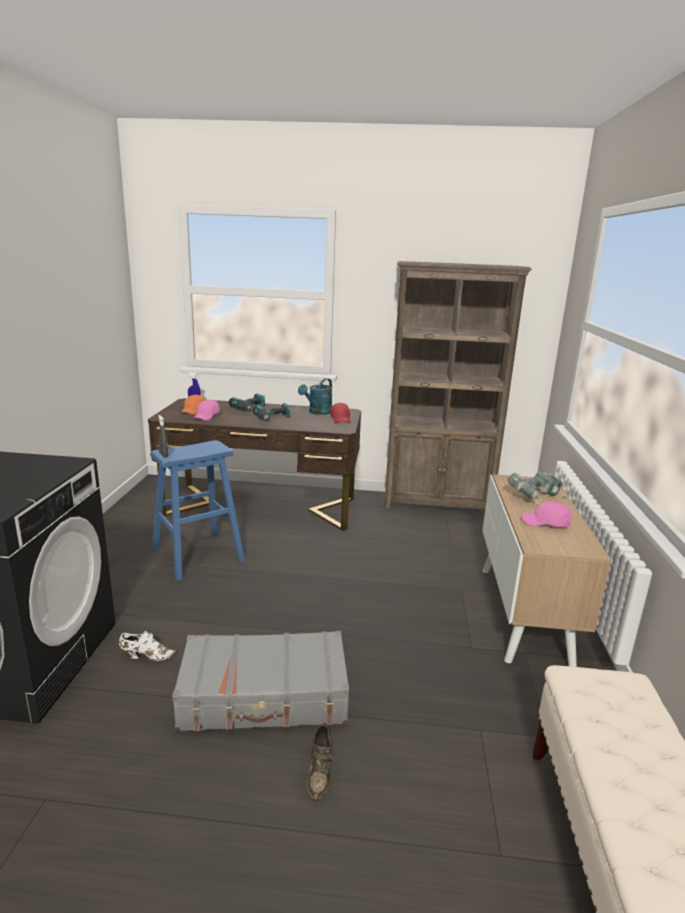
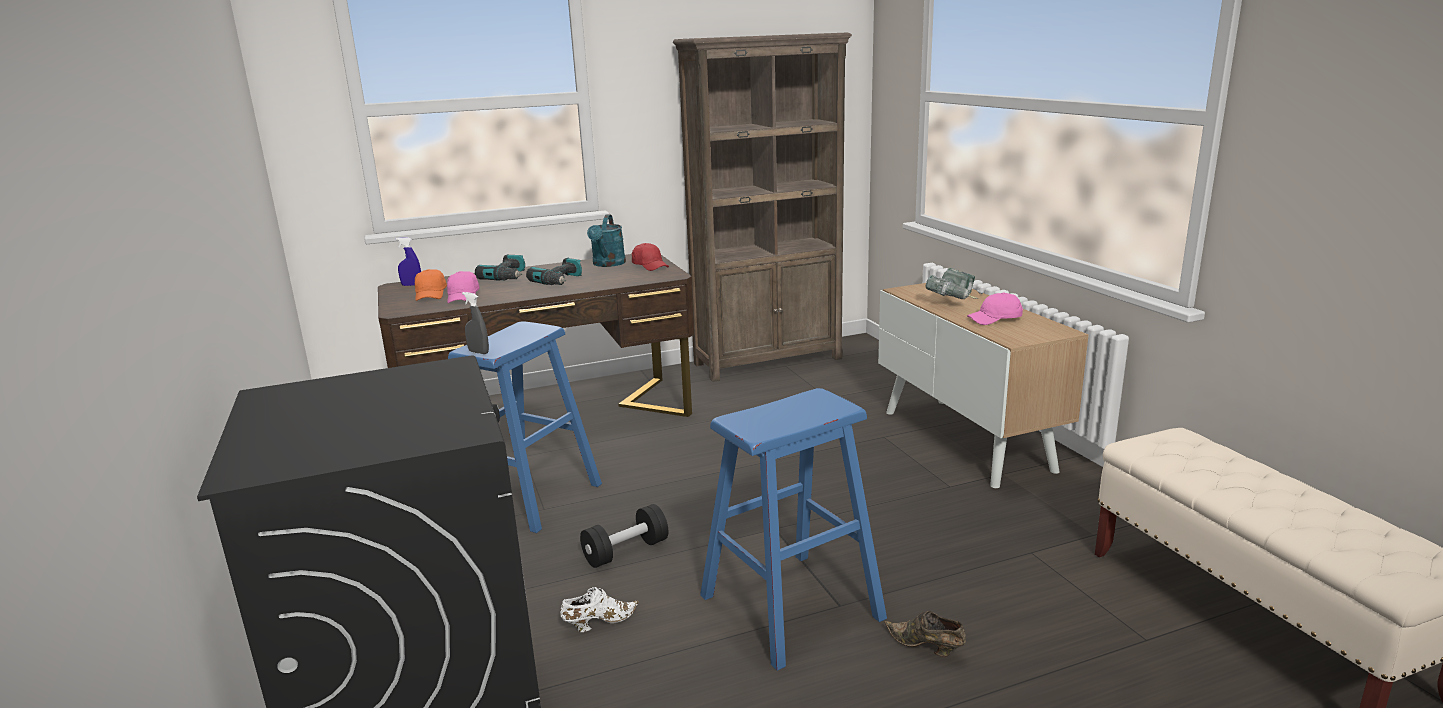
camera: 25 degrees left, 0 degrees up
grey suitcase [172,631,349,732] -> blue stool [700,388,887,671]
brown shoe [307,725,333,801] -> brown shoe turned 150 degrees clockwise [885,611,966,657]
none -> black dumbbell [580,504,668,568]

